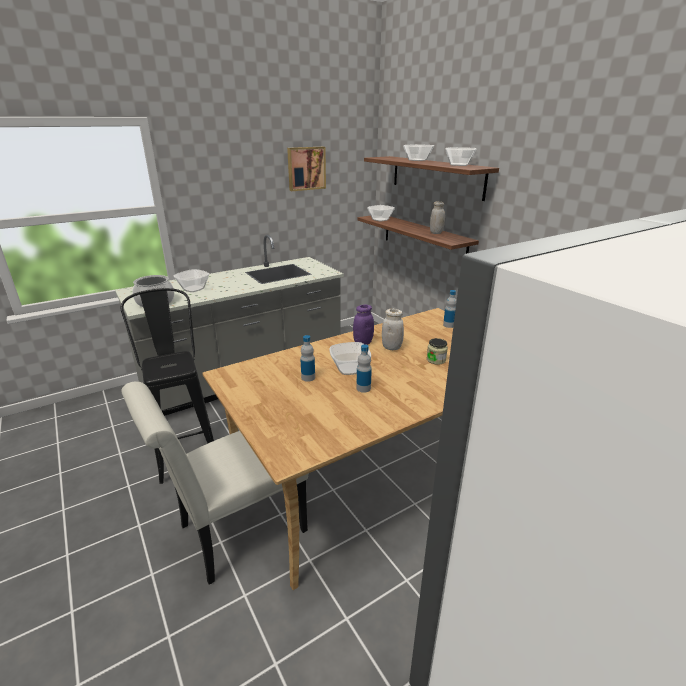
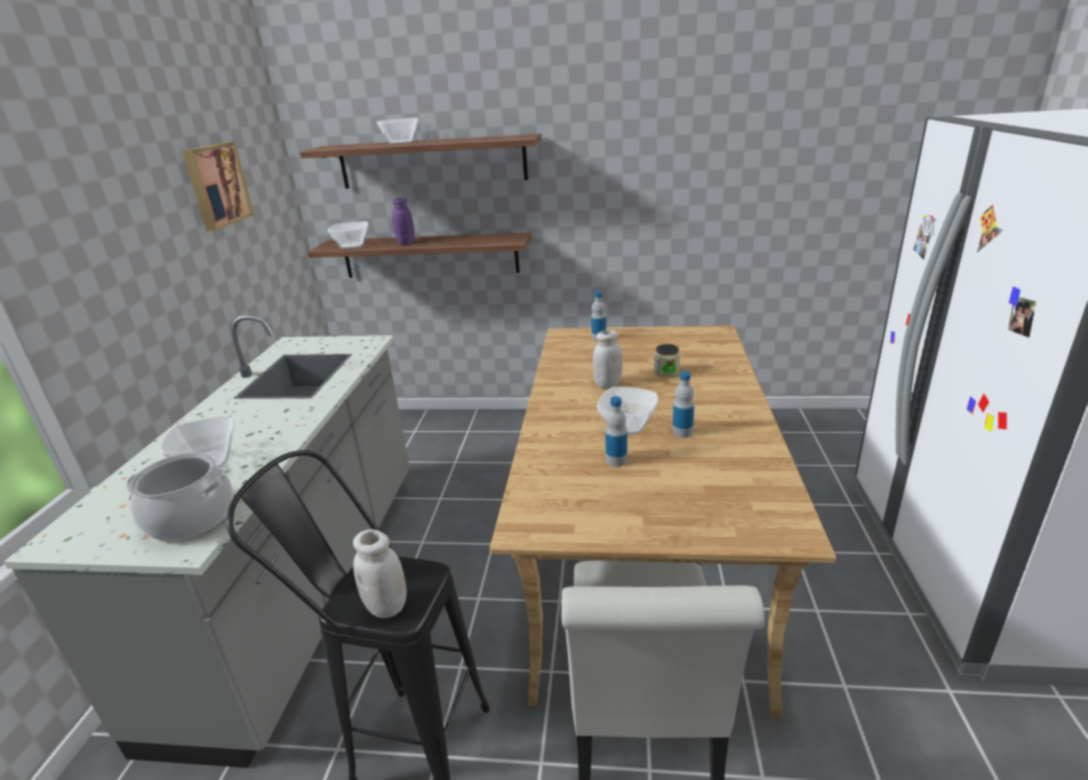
camera: 50 degrees left, 0 degrees up
purple jar [353,305,374,345] -> purple jar moved to [392,198,415,244]
white jar [430,201,445,234] -> white jar moved to [353,529,407,618]
bowl [445,147,477,166] -> none

